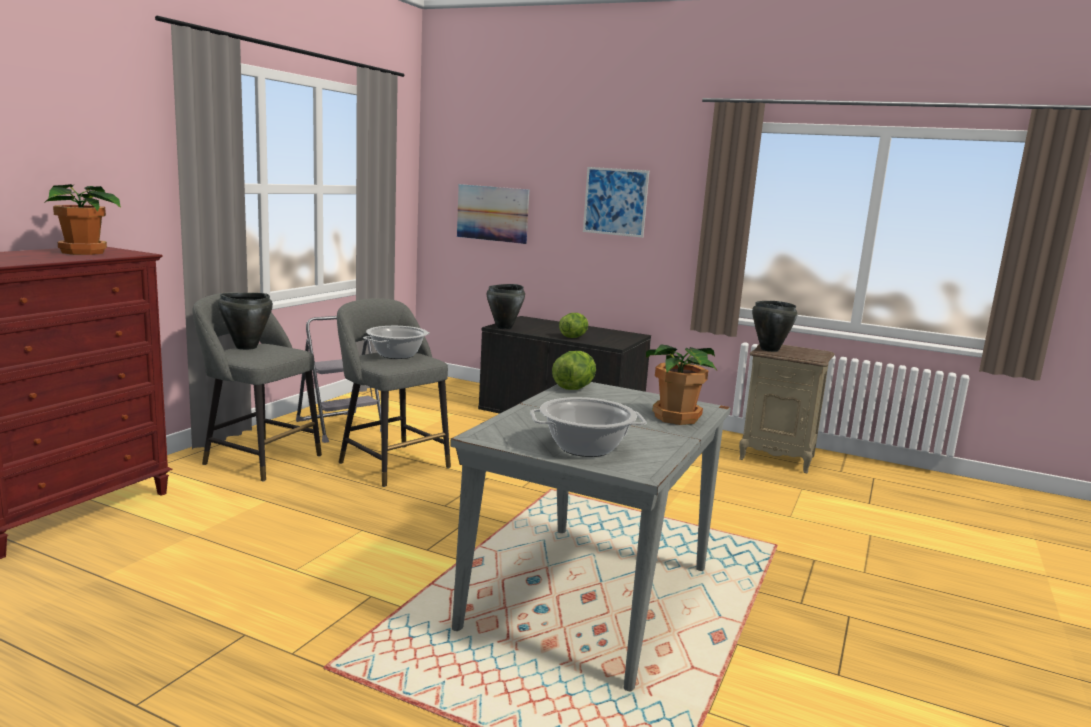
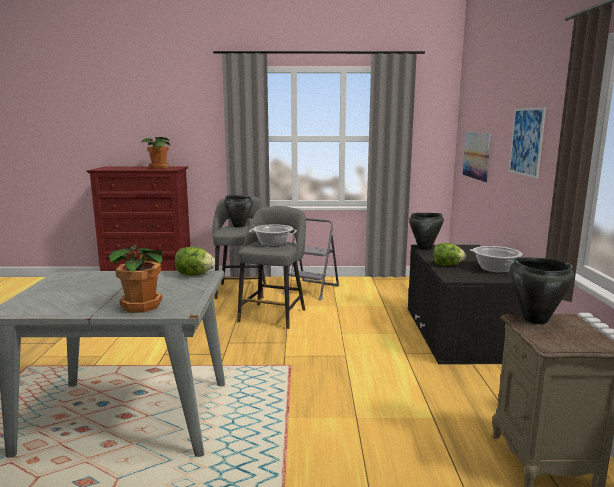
camera: 65 degrees right, 0 degrees up
cooking pot [530,397,646,457] -> cooking pot moved to [470,246,522,273]

